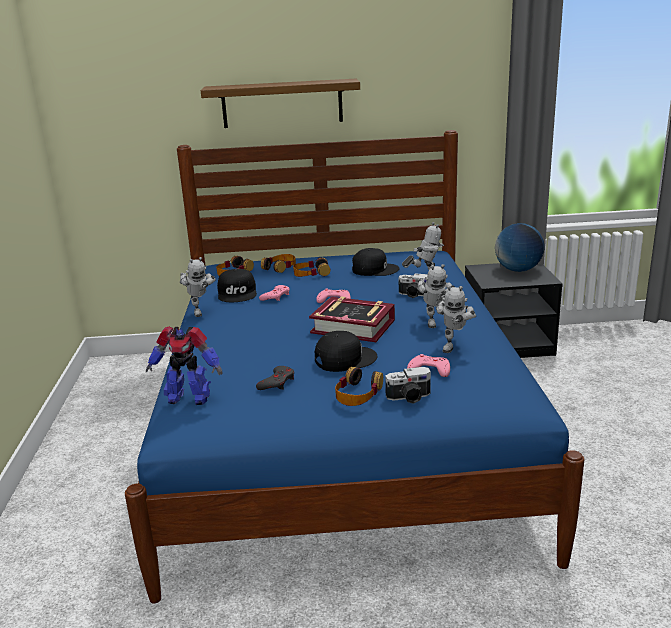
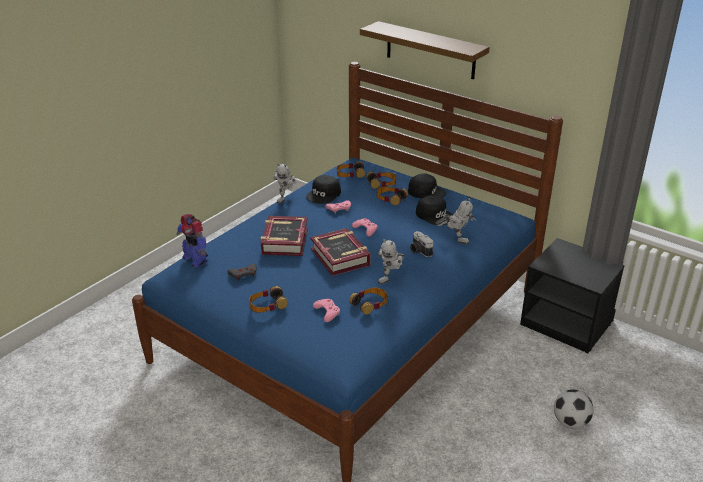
camera: 40 degrees right, 10 degrees up
black cap [315,331,378,372] -> black cap moved to [408,173,446,198]
camera [385,367,431,404] -> none
toy robot [436,286,476,353] -> headphones [349,288,387,315]
globe [495,223,545,272] -> none
none -> book [261,216,308,256]
none -> football [554,389,594,429]

